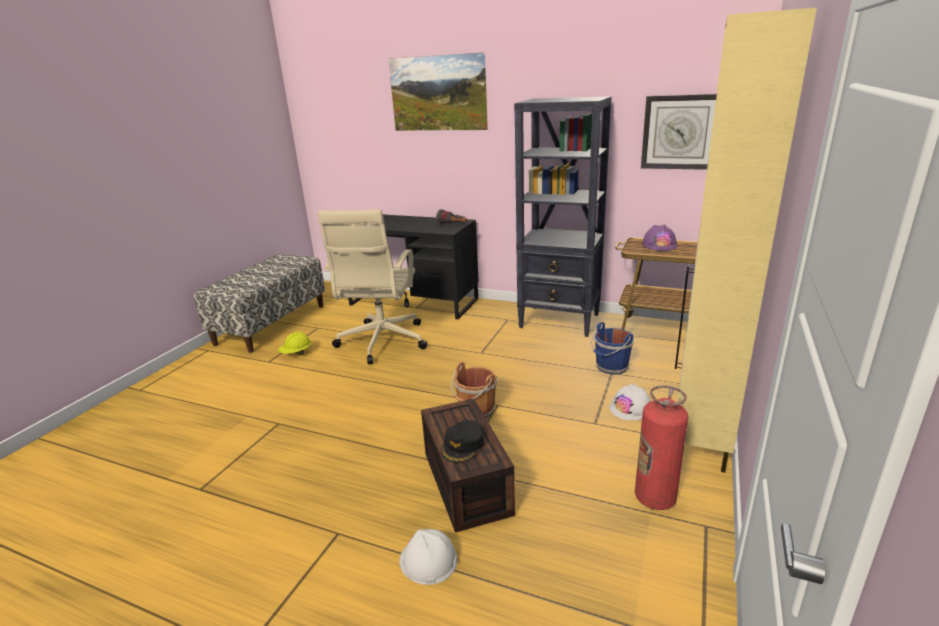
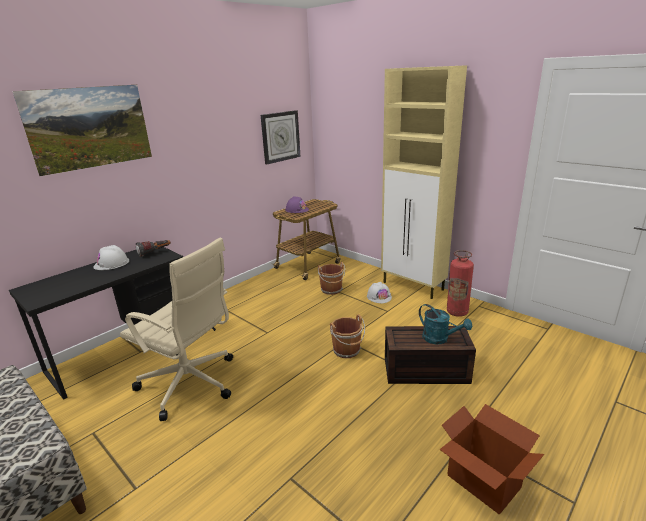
camera: 70 degrees left, 0 degrees up
yellow hard hat [278,332,312,355] -> none
white hard hat [399,529,457,585] -> white hard hat moved to [93,245,129,270]
black cap [441,420,484,463] -> turquoise watering can [419,304,472,344]
black bookcase [514,96,612,337] -> none
blue bucket [591,322,634,375] -> brown bucket [318,262,345,295]
none -> cardboard box [439,404,544,514]

